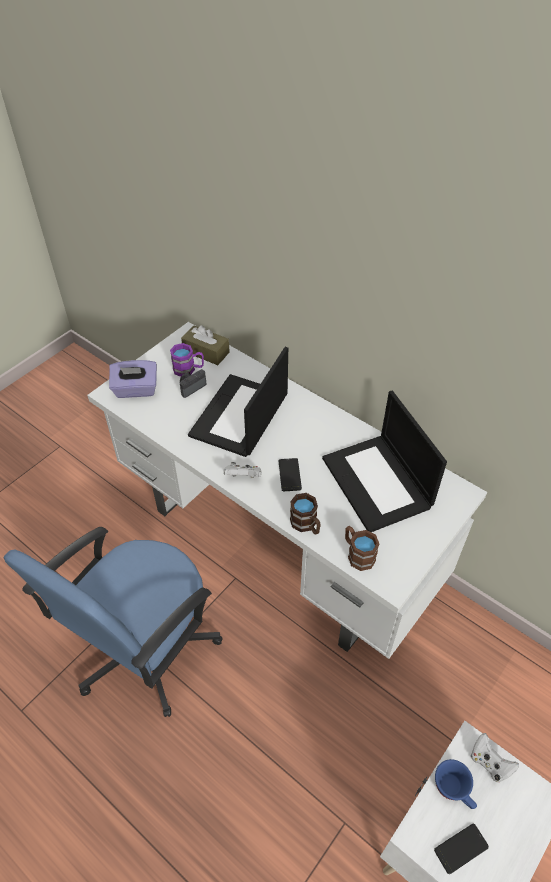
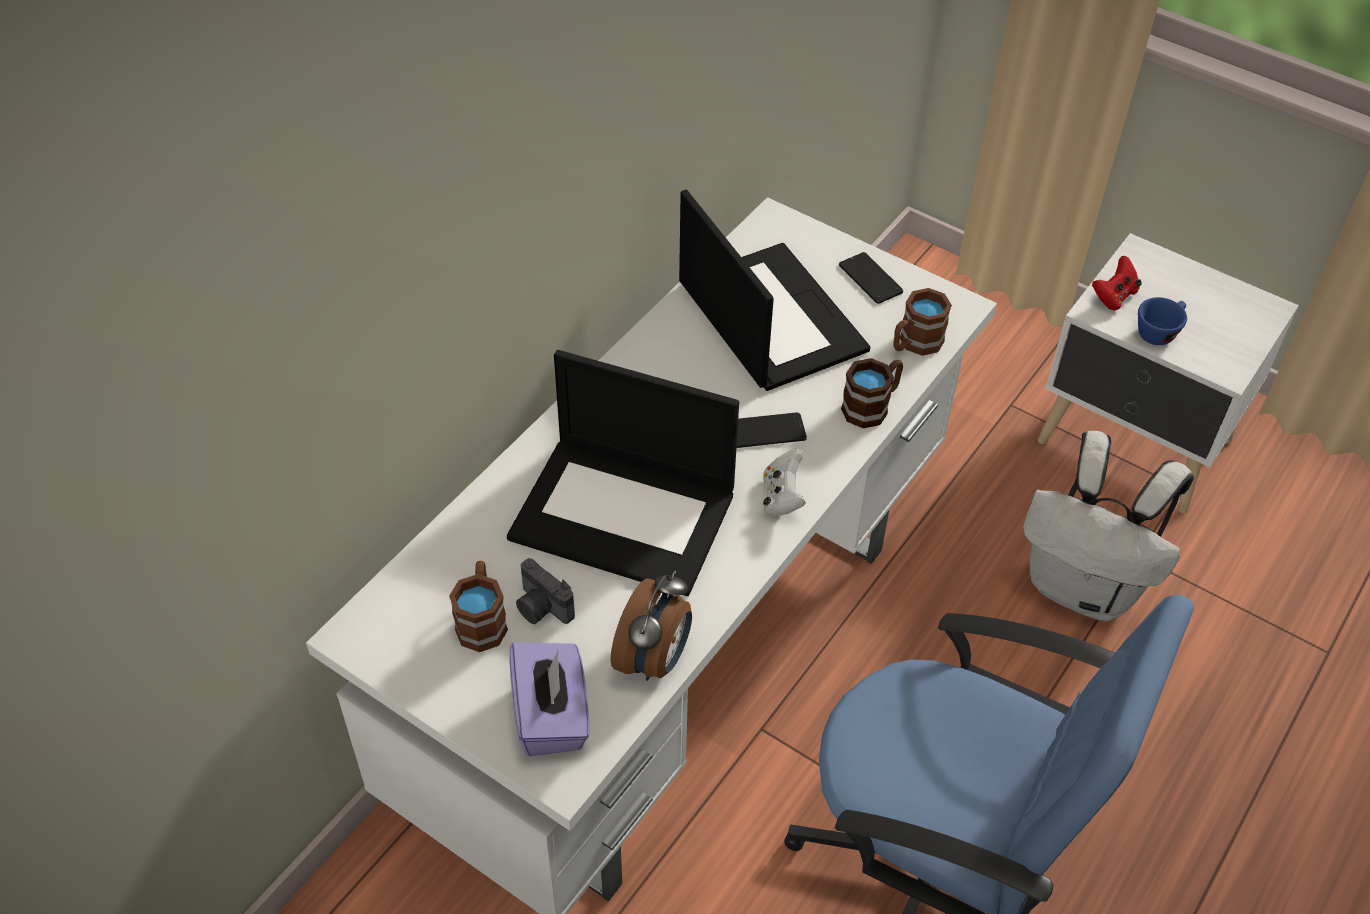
camera: 95 degrees left, 0 degrees up
purple mug [170,343,204,377] -> brown mug [449,561,508,652]
brown tissue box [181,325,230,365] -> none
laptop [322,391,447,532] -> laptop turned 90 degrees counterclockwise [679,189,870,391]
phone [434,824,489,874] -> phone moved to [839,252,903,304]
white game controller [471,733,519,783] -> red game controller [1092,256,1142,310]
none -> alarm clock [610,571,692,681]
none -> white backpack [1023,431,1194,622]

